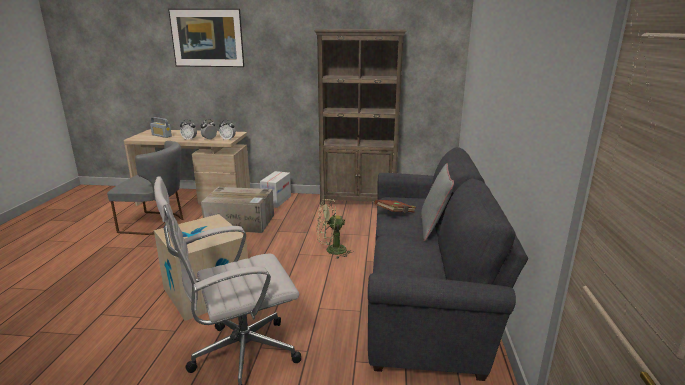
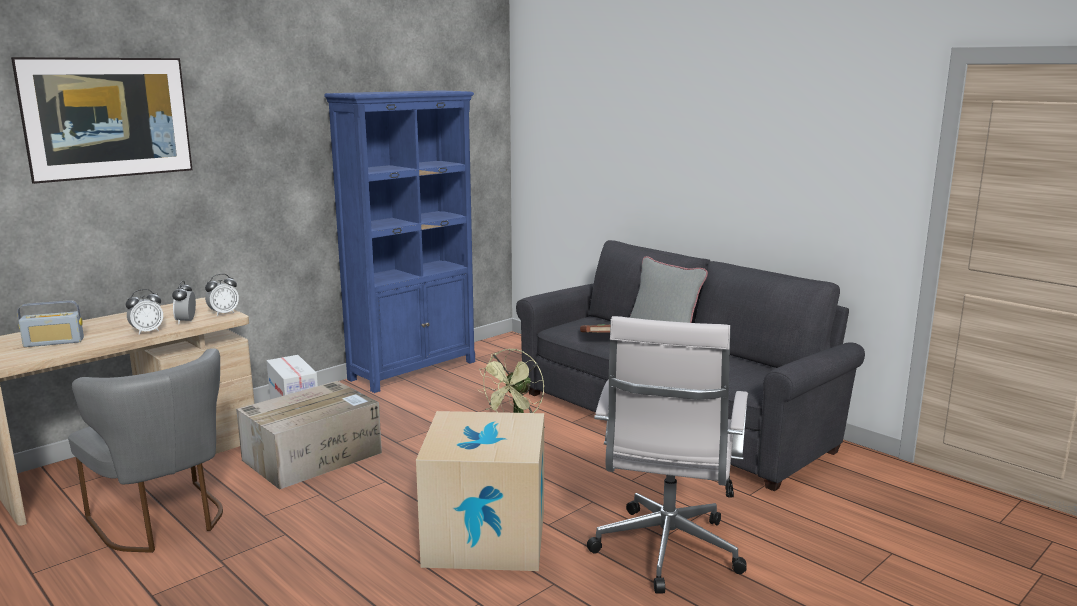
camera: 50 degrees left, 5 degrees down
grey chair [107,141,183,235] -> grey chair turned 90 degrees clockwise [68,348,223,553]
brown bookcase [314,29,407,205] -> blue bookcase [324,90,475,393]

